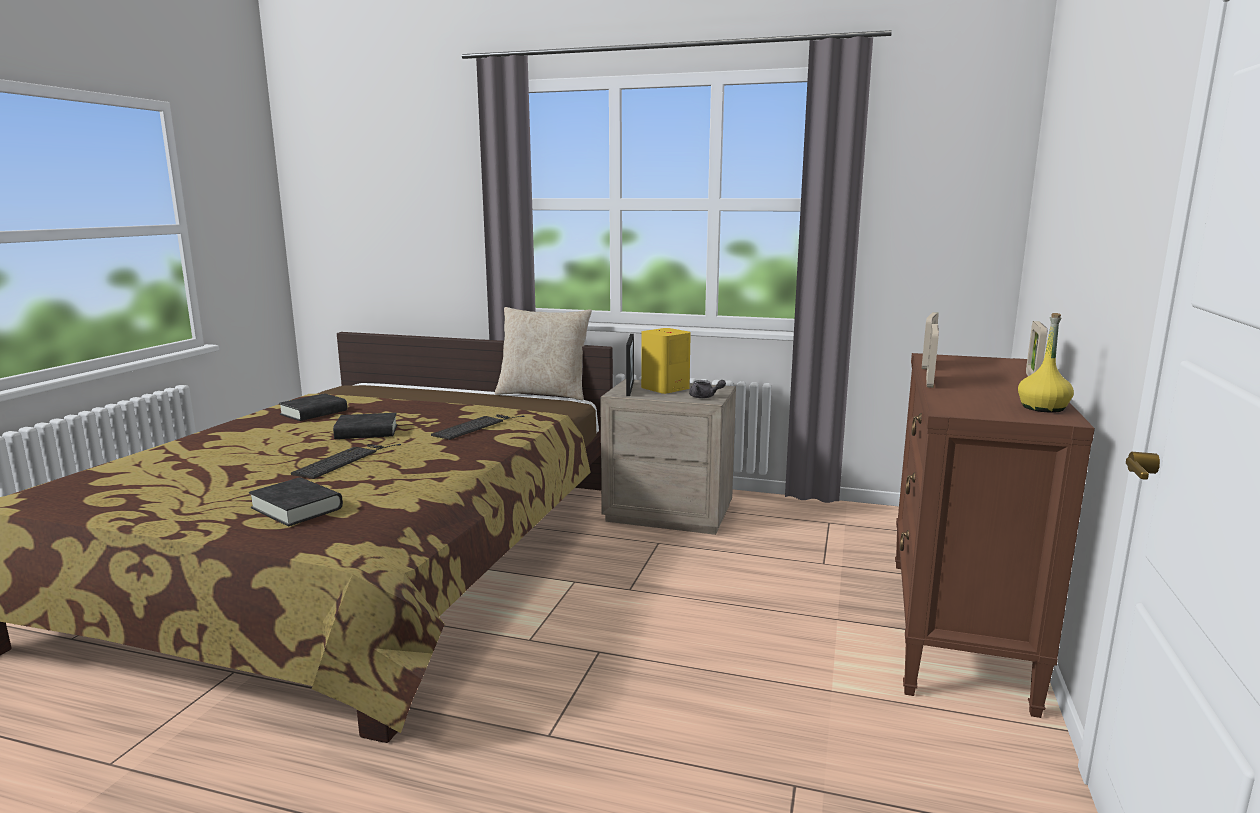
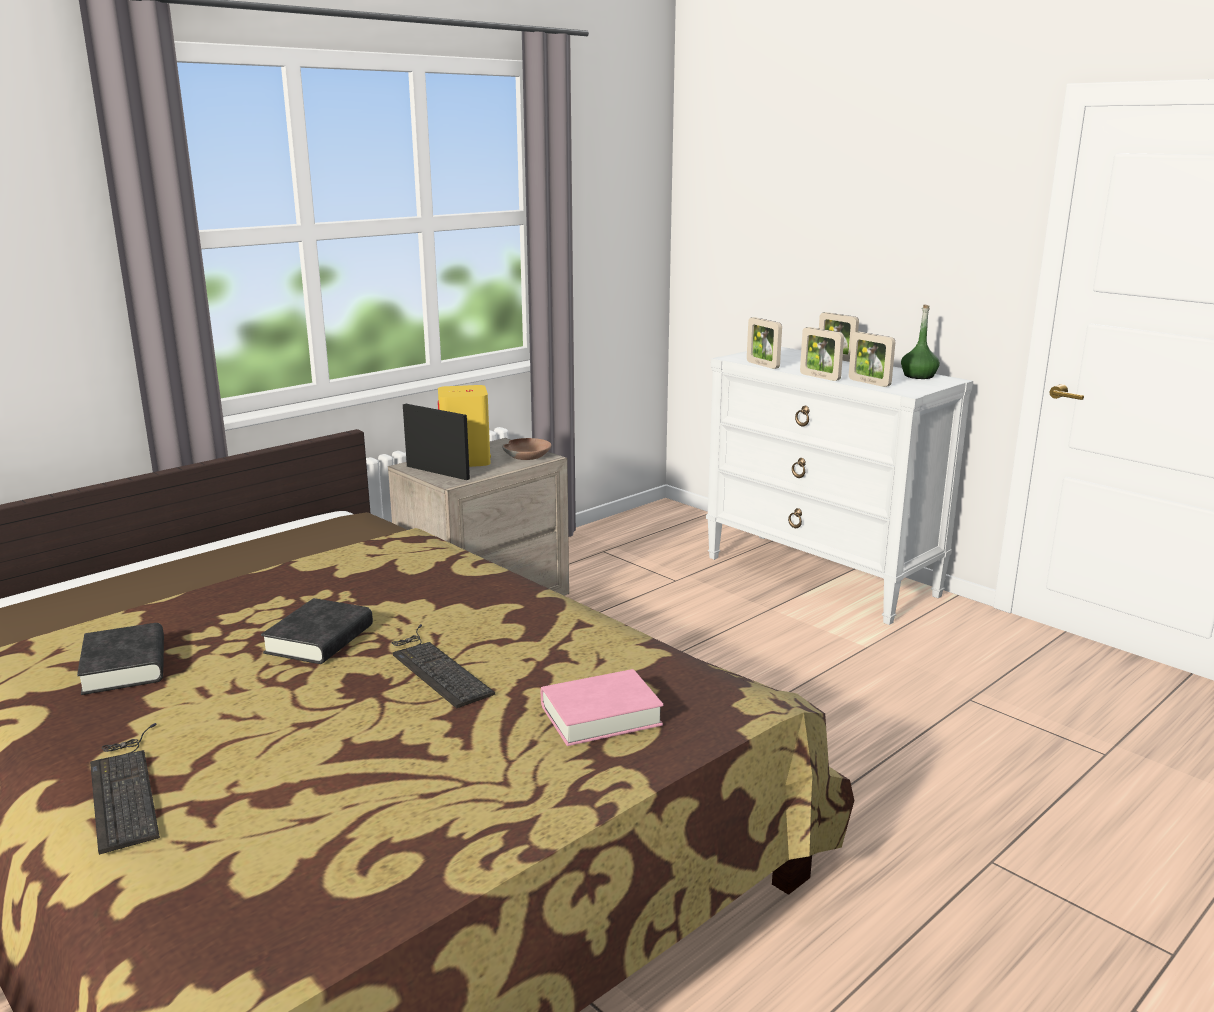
camera: 60 degrees left, 5 degrees up
black book [249,477,343,526] -> pink book [541,669,663,746]
keyboard [431,415,525,440] -> keyboard moved to [90,723,160,855]
beige pillow [495,307,592,401] -> none
grey teapot [689,380,726,398] -> brown bowl [502,438,551,460]
brown dresser [895,353,1095,718] -> white dresser [706,347,973,625]
yellow bottle [1018,313,1074,413] -> green bottle [901,305,940,379]
none -> picture frame [849,332,895,387]

